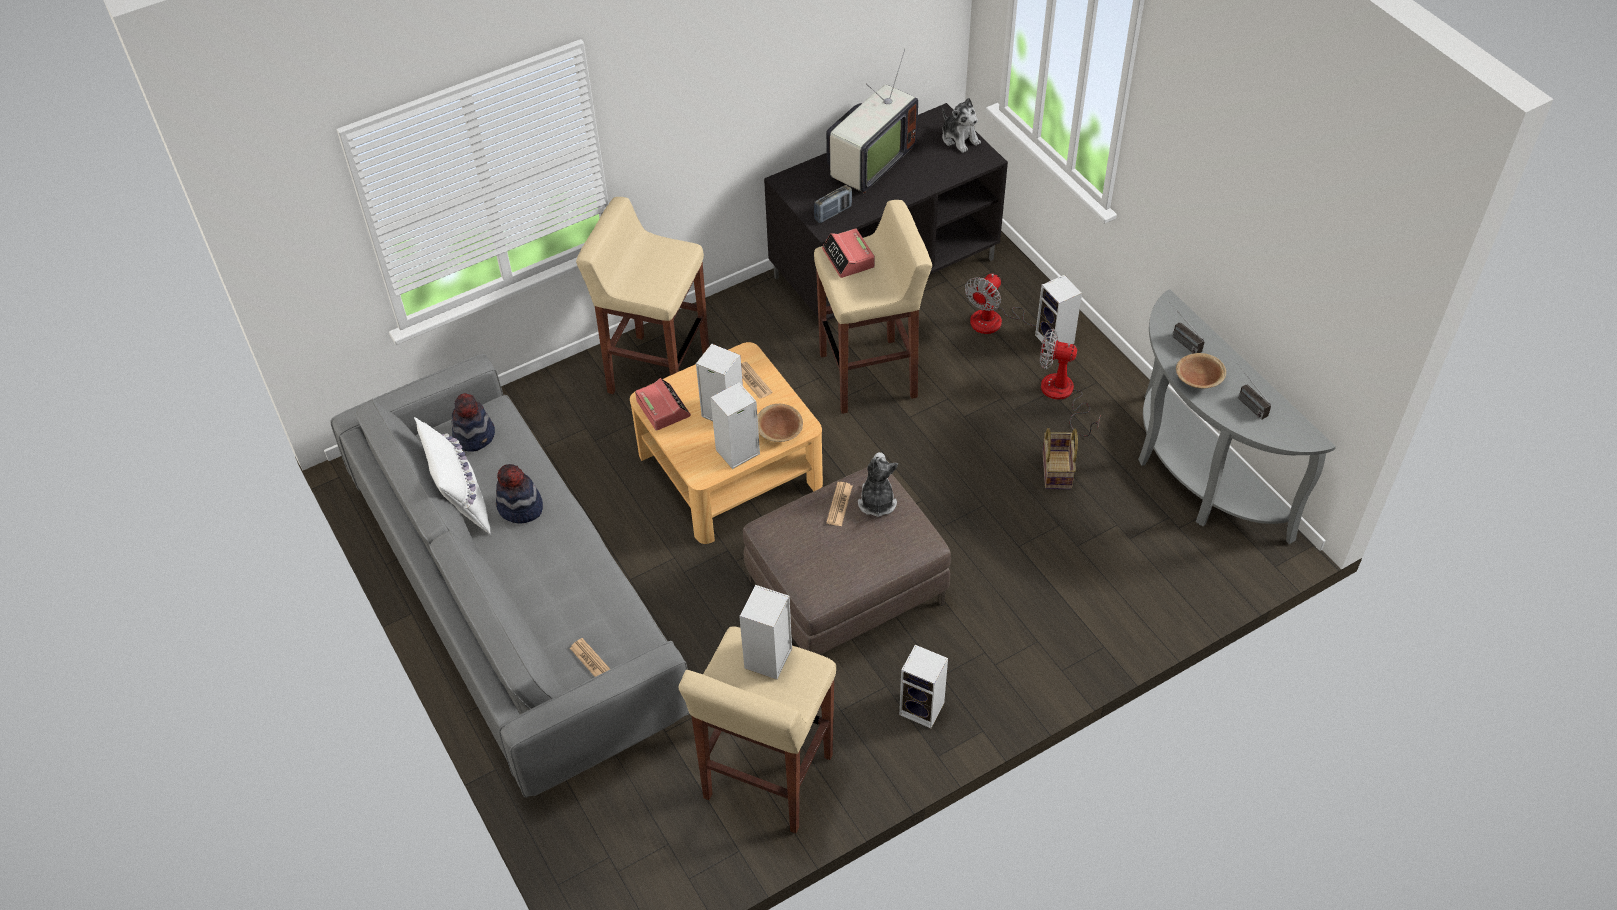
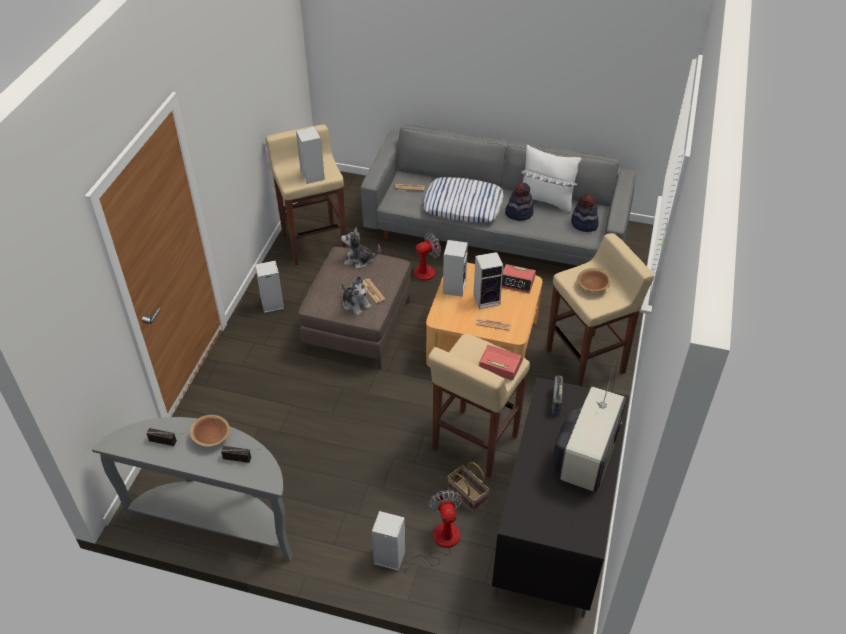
camera: 135 degrees right, 5 degrees down
brown bowl [757,404,803,442] -> brown bowl moved to [577,268,612,292]
television [826,49,918,193] -> television turned 150 degrees counterclockwise [553,359,627,492]
plush toy [942,97,981,153] -> plush toy moved to [341,227,378,268]
fan [1040,329,1100,437] -> fan moved to [378,232,441,281]
basket [1042,428,1078,489] -> basket moved to [447,462,490,513]
none -> pillow [423,177,504,223]

